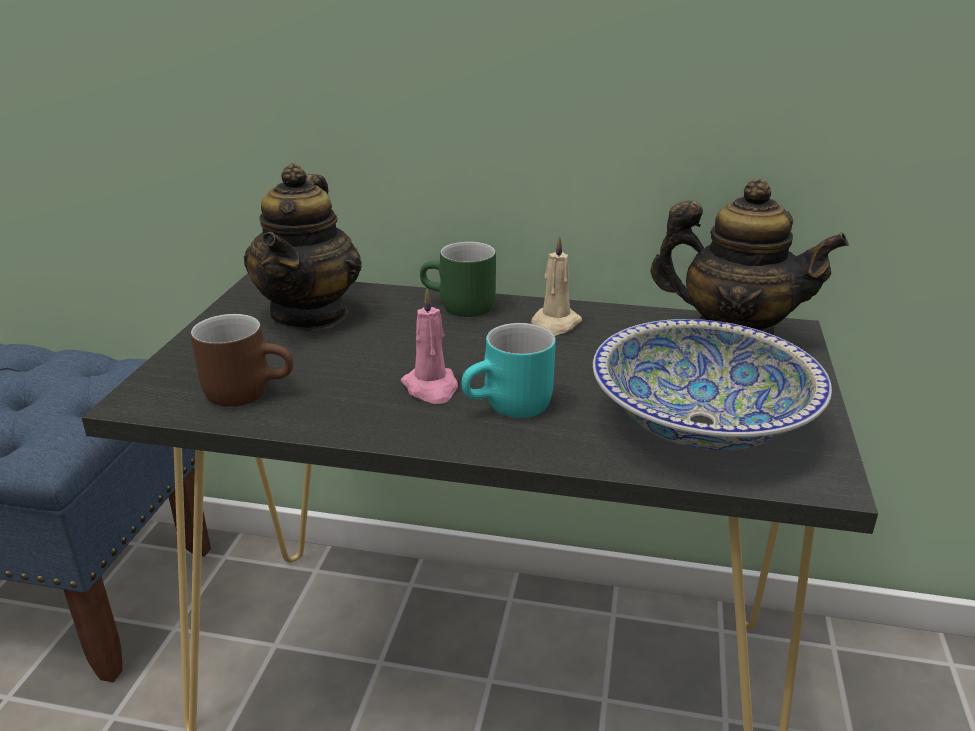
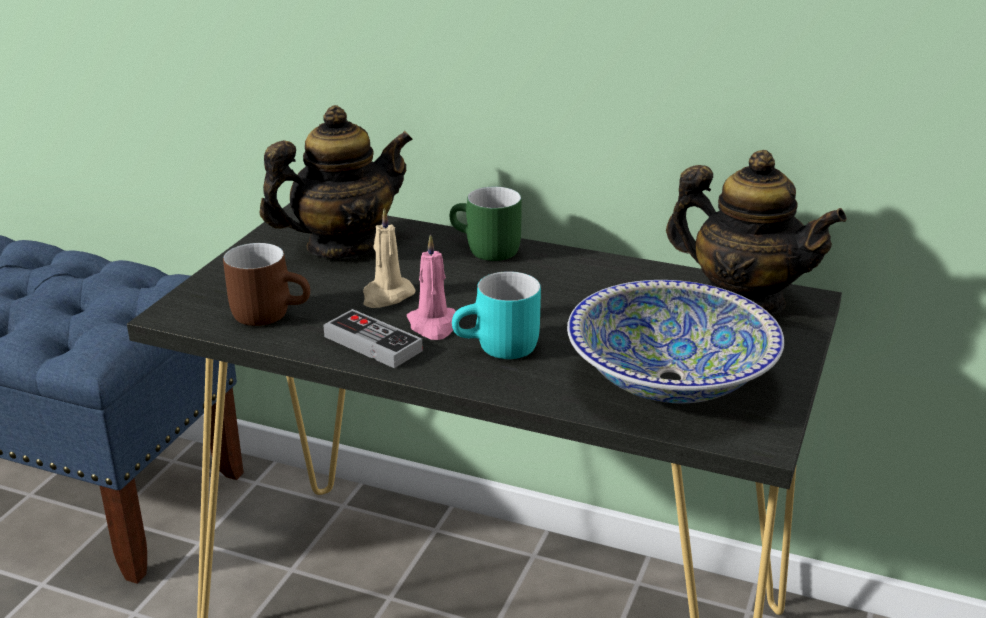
camera: 10 degrees right, 0 degrees up
teapot [244,163,362,331] -> teapot turned 135 degrees counterclockwise [259,105,413,259]
beige candle [531,235,582,336] -> beige candle moved to [363,208,416,308]
none -> game controller [323,309,423,368]

